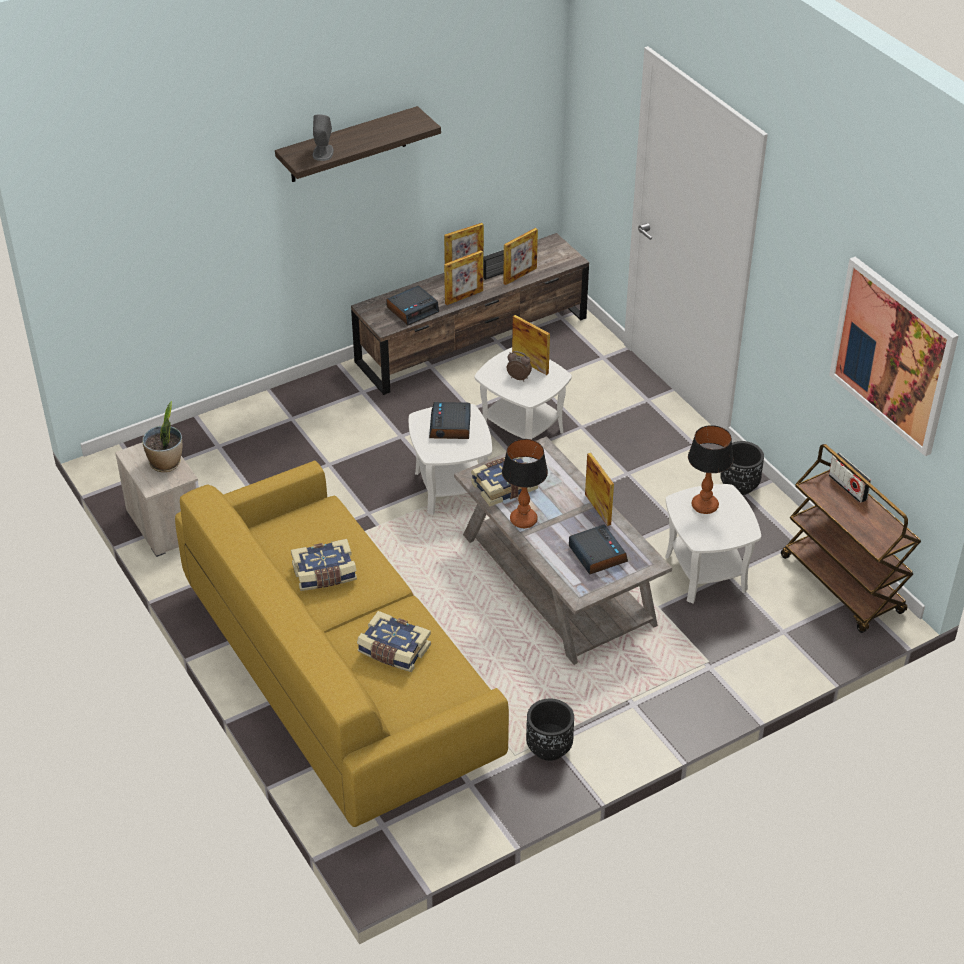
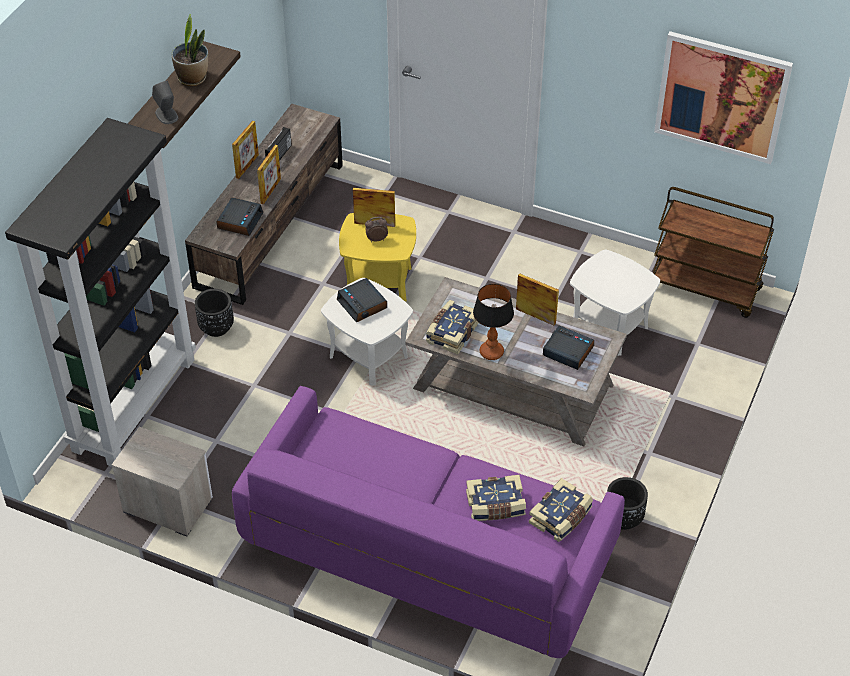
camera: 35 degrees left, 5 degrees up
potted plant [142,401,182,472] -> potted plant moved to [172,14,208,86]
yellow sofa [175,461,509,827] -> purple sofa [232,386,625,658]
book [291,539,357,591] -> book moved to [529,478,593,542]
white side table [475,348,572,439] -> yellow side table [339,213,416,302]
picture frame [503,228,538,285] -> none
table lamp [688,425,734,514] -> none
black planter [720,441,764,495] -> black planter moved to [195,289,234,337]
radio [829,453,871,503] -> none
none -> black bookcase [5,118,196,467]

